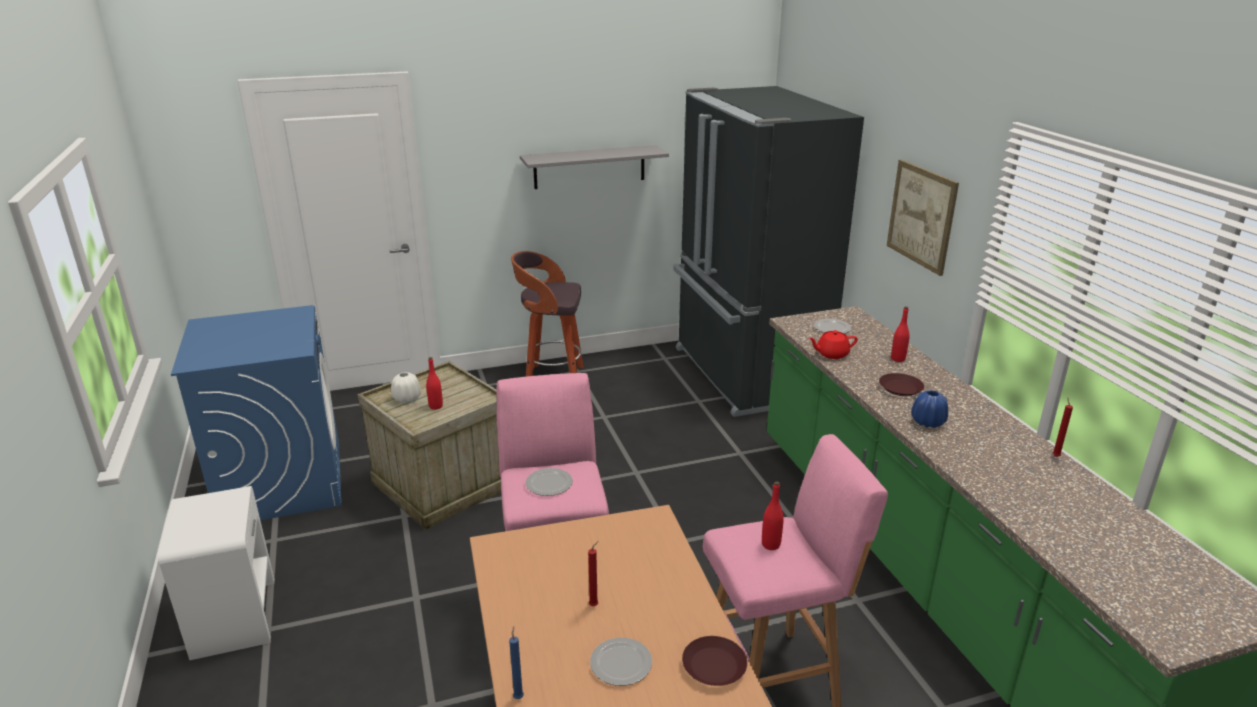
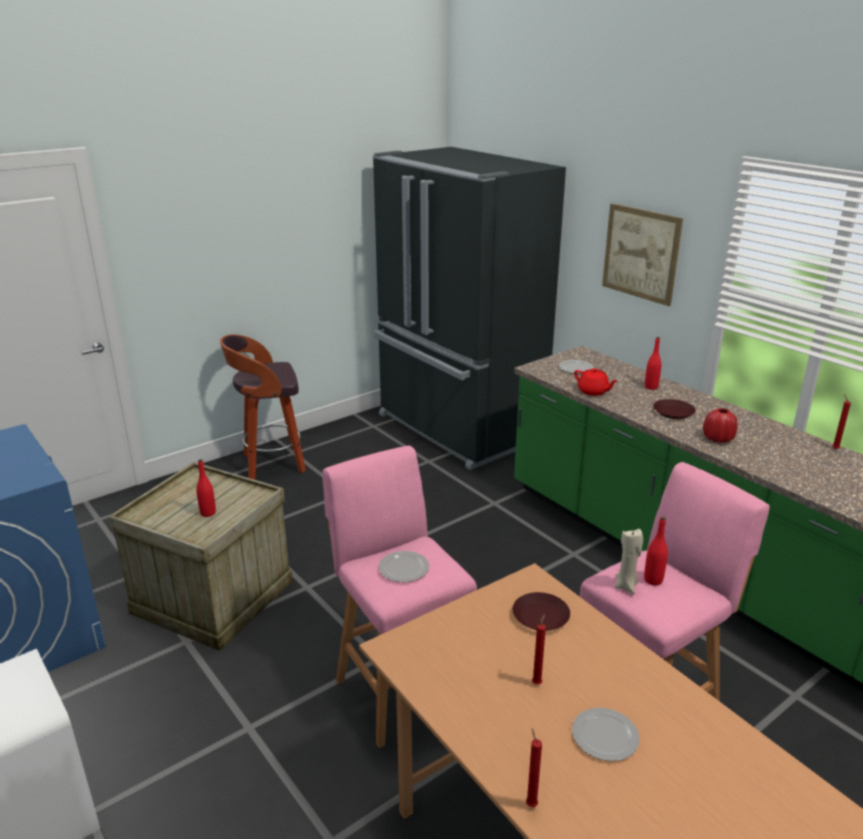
camera: 20 degrees left, 0 degrees up
white vase [391,372,421,403] -> none
blue candle [509,626,524,699] -> red candle [526,728,542,807]
grey shelf [520,145,669,189] -> none
brown plate [682,636,747,686] -> brown plate moved to [513,592,570,631]
red teapot [808,330,858,359] -> red teapot turned 105 degrees counterclockwise [574,368,618,396]
blue vase [911,390,948,428] -> red vase [703,408,737,443]
none -> beige candle [615,529,643,594]

